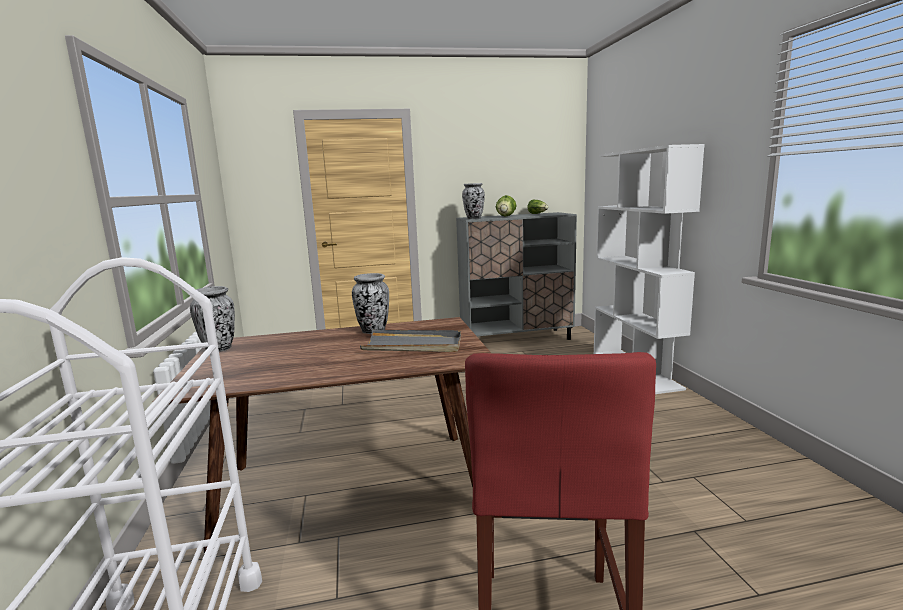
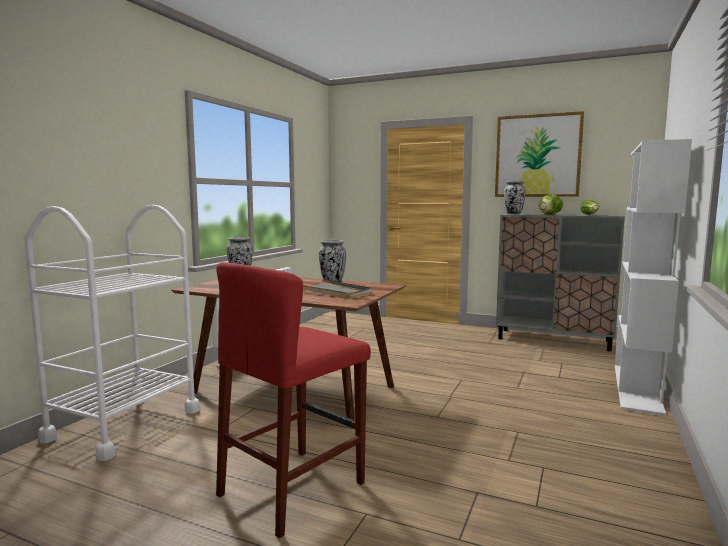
camera: 35 degrees right, 5 degrees down
none -> picture [495,111,584,197]

